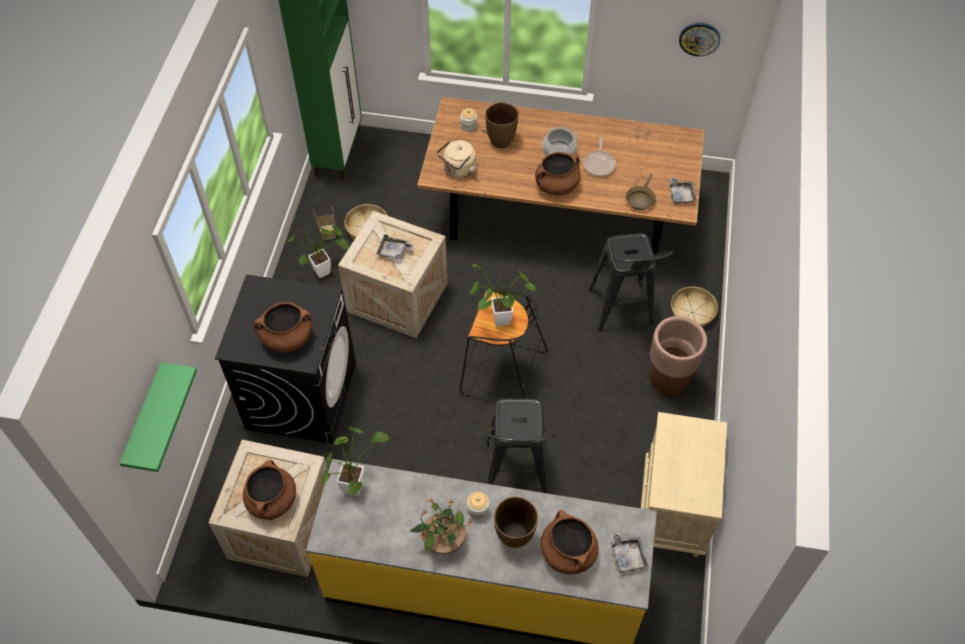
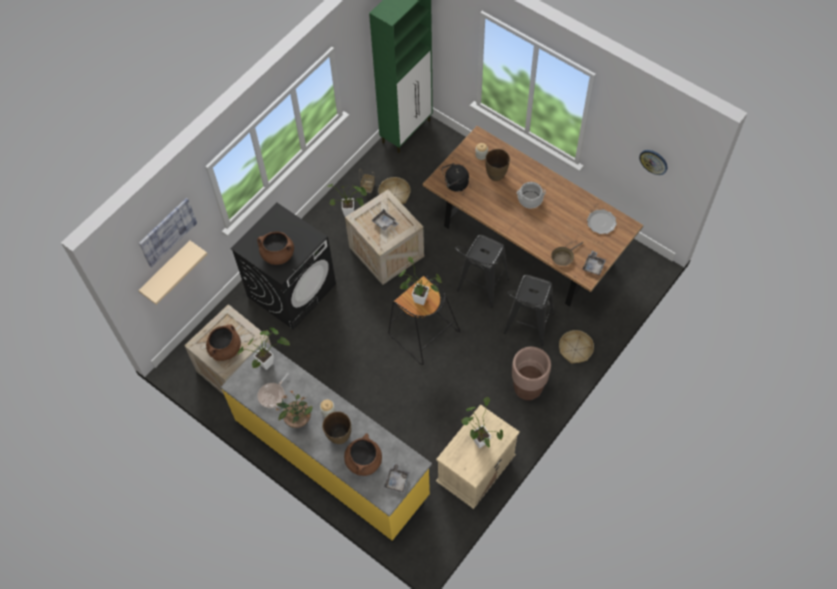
camera: 30 degrees right, 5 degrees up
green shelf [119,362,197,472] -> beige shelf [138,240,207,305]
beige kettle [437,140,477,178] -> black kettle [441,163,469,192]
black stool [486,398,555,493] -> black stool moved to [455,235,509,308]
brown cooking pot [535,152,581,196] -> none
frying pan [583,137,616,176] -> frying pan moved to [257,373,289,408]
none -> picture [139,198,197,268]
none -> potted plant [462,397,503,448]
none -> plate [587,209,617,234]

